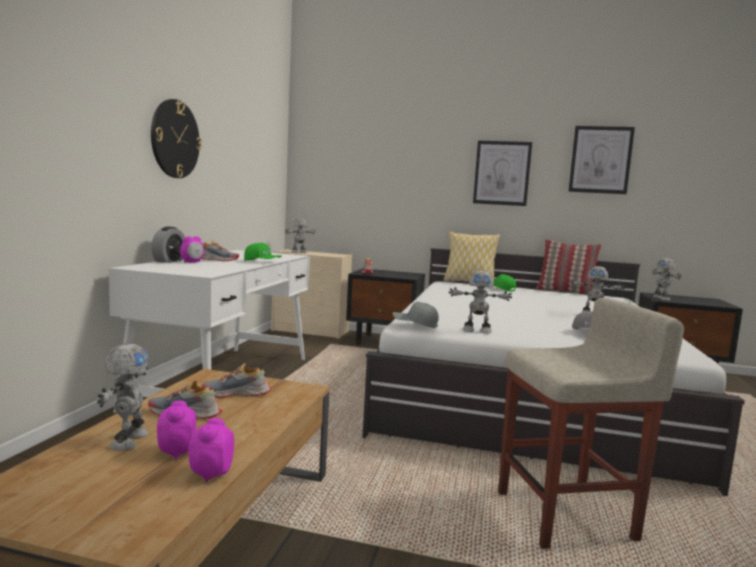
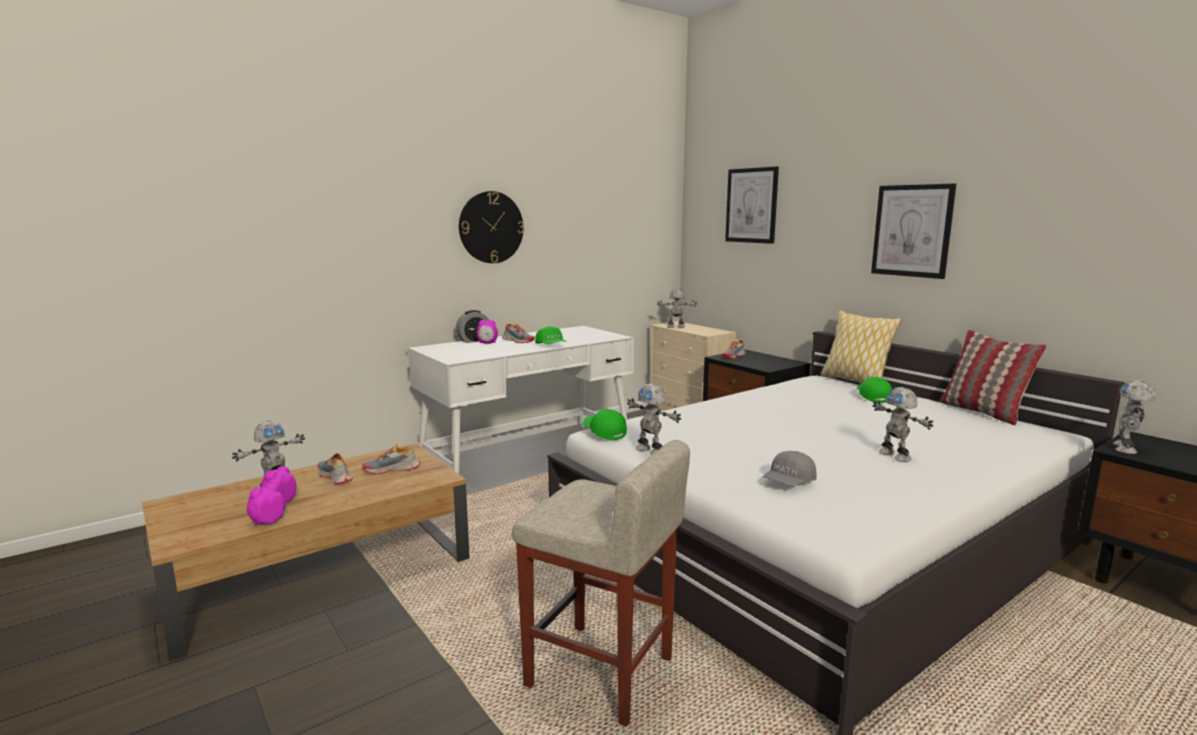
camera: 40 degrees right, 5 degrees up
shoe [202,363,271,398] -> shoe turned 45 degrees counterclockwise [362,444,420,474]
grey cap [392,302,439,328] -> green cap [583,409,627,441]
picture [568,126,635,194] -> picture moved to [725,166,779,244]

